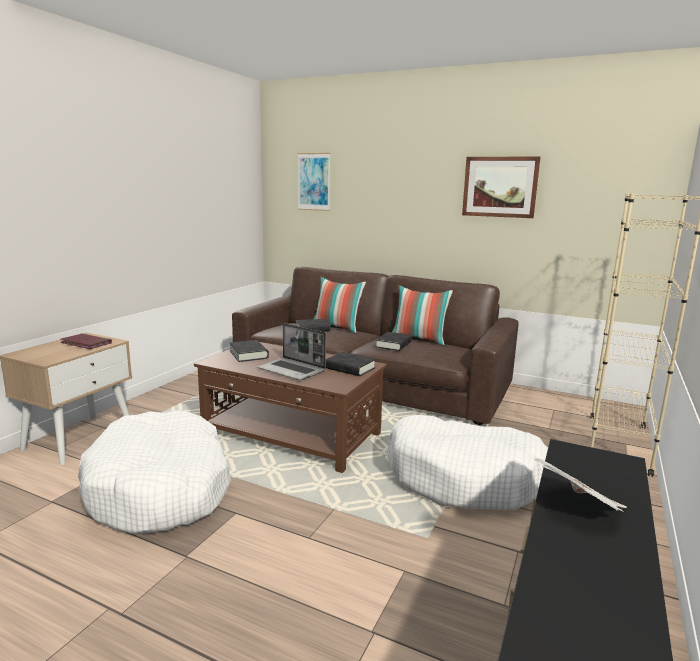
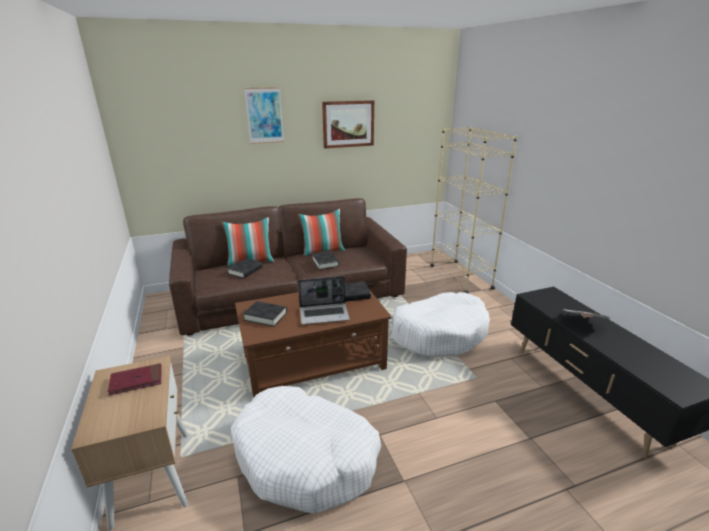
camera: 45 degrees left, 10 degrees up
picture [298,153,330,211] -> picture moved to [244,87,284,144]

